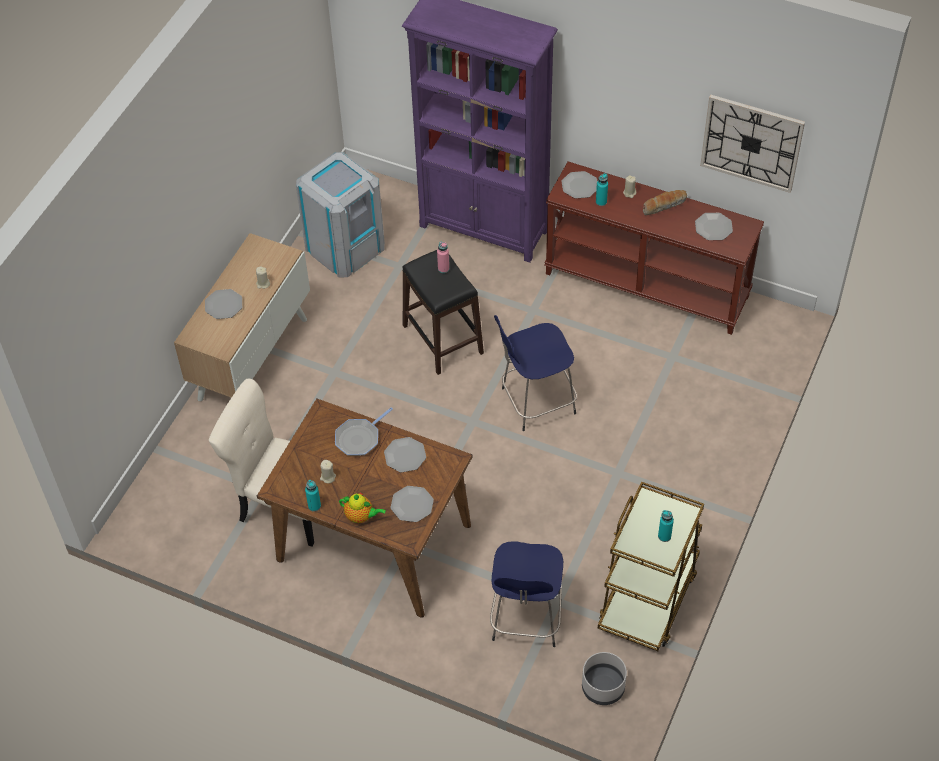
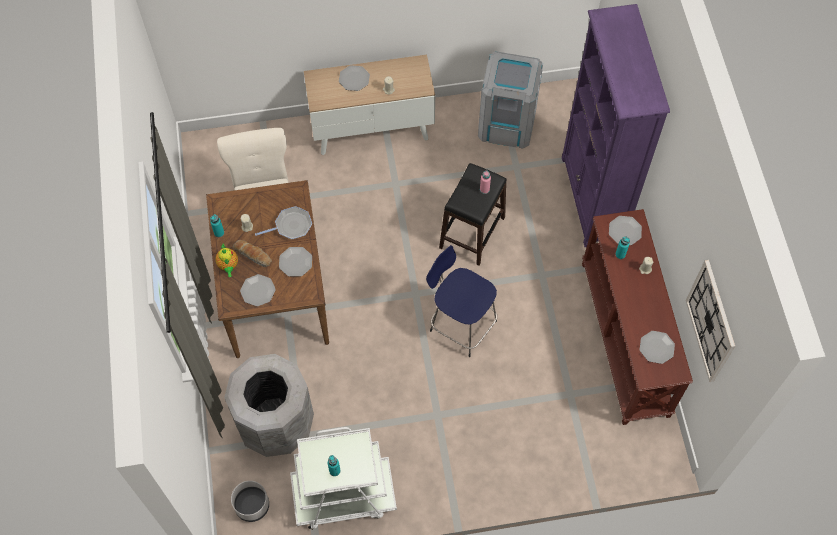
camera: 55 degrees right, 10 degrees up
frying pan [335,407,393,456] -> frying pan turned 150 degrees clockwise [255,206,312,239]
blue stool [490,541,563,647] -> grey trash can [224,354,314,457]
brown cart [598,481,704,651] -> white cart [290,427,397,530]
bread [643,190,687,215] -> bread moved to [233,240,272,267]

